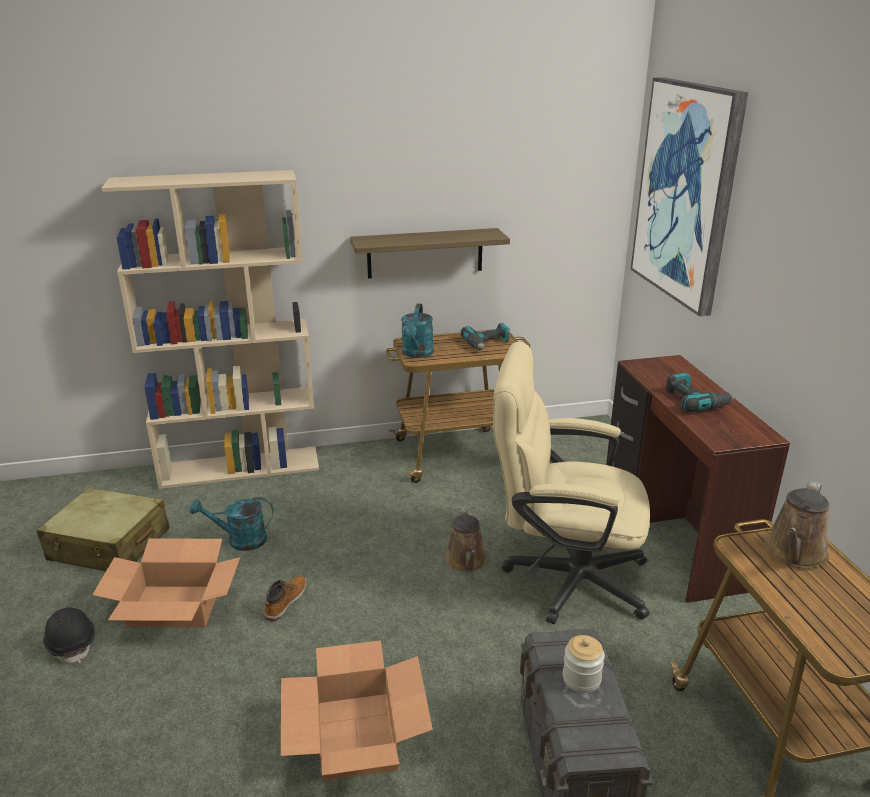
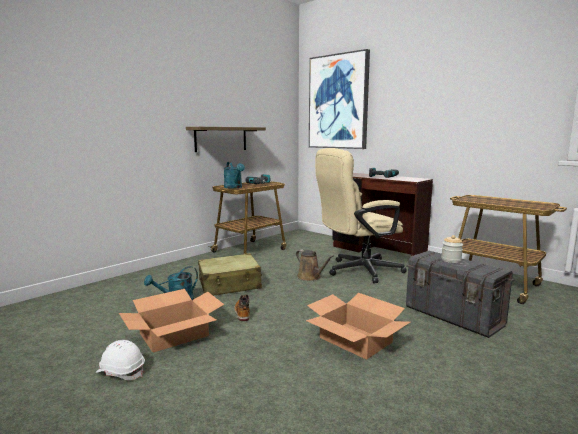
camera: 35 degrees left, 15 degrees down
beige suitcase [37,488,170,571] -> beige suitcase moved to [198,253,262,296]
black hard hat [43,607,95,664] -> white hard hat [96,340,145,380]
beige bookcase [101,170,319,489] -> none
brown watering can [765,481,829,568] -> none

